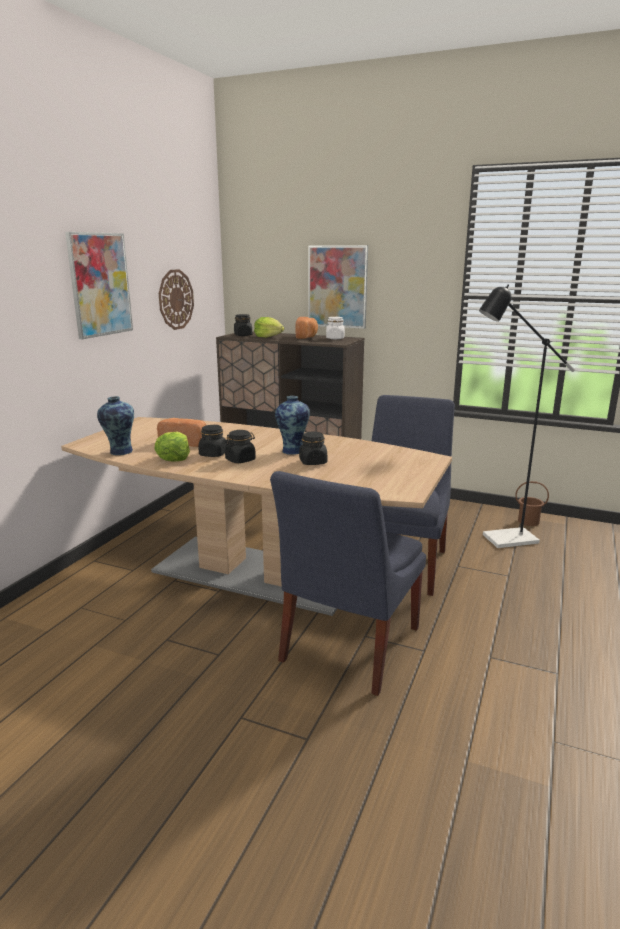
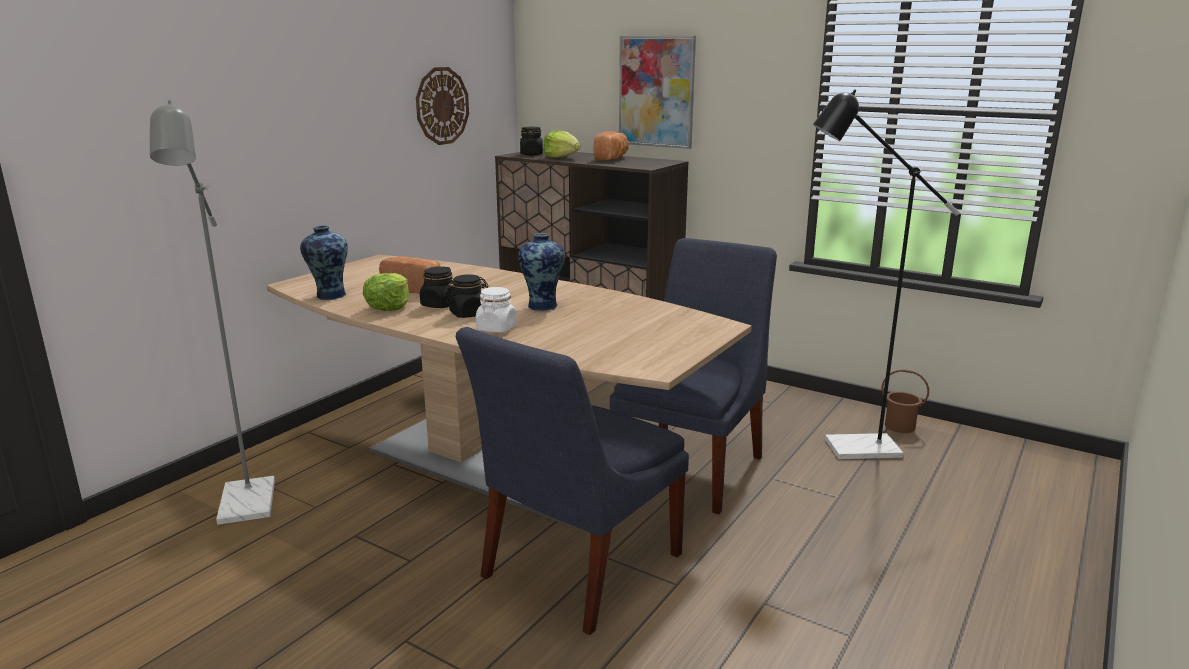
camera: 10 degrees right, 0 degrees up
picture [65,232,133,339] -> none
black jar [299,432,327,465] -> none
white jar [326,317,345,339] -> white jar moved to [476,287,517,333]
none -> grey floor lamp [150,100,275,525]

